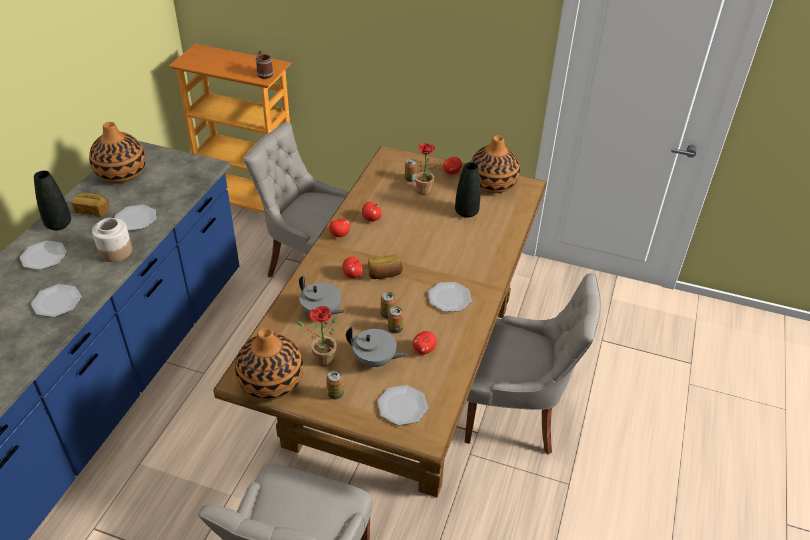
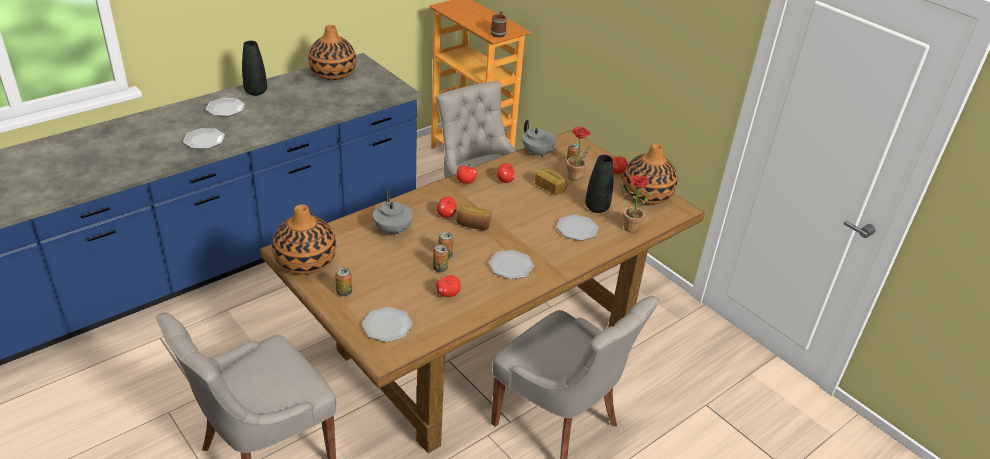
camera: 30 degrees right, 5 degrees down
bread [71,193,109,217] -> bread moved to [535,168,567,195]
jar [92,218,132,262] -> none
plate [115,205,156,231] -> plate moved to [557,214,599,241]
potted plant [296,306,337,367] -> potted plant moved to [619,175,653,233]
grey teapot [346,327,407,368] -> grey teapot moved to [522,119,557,157]

